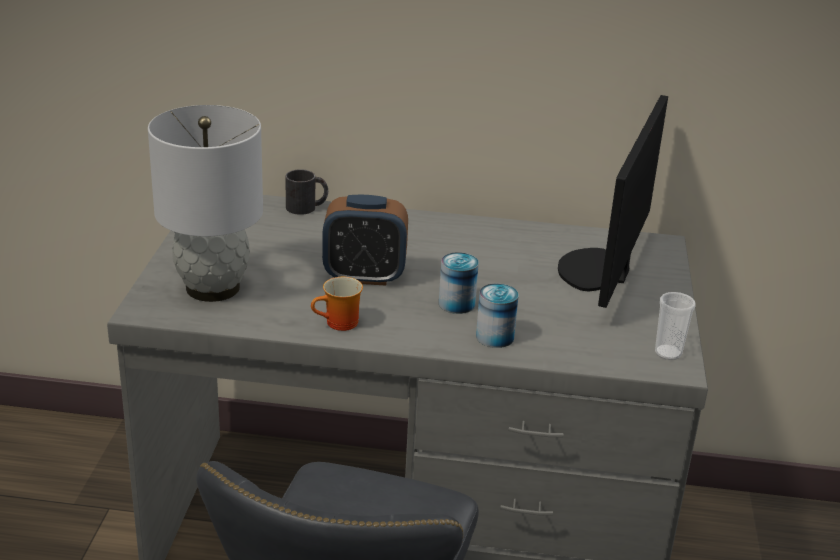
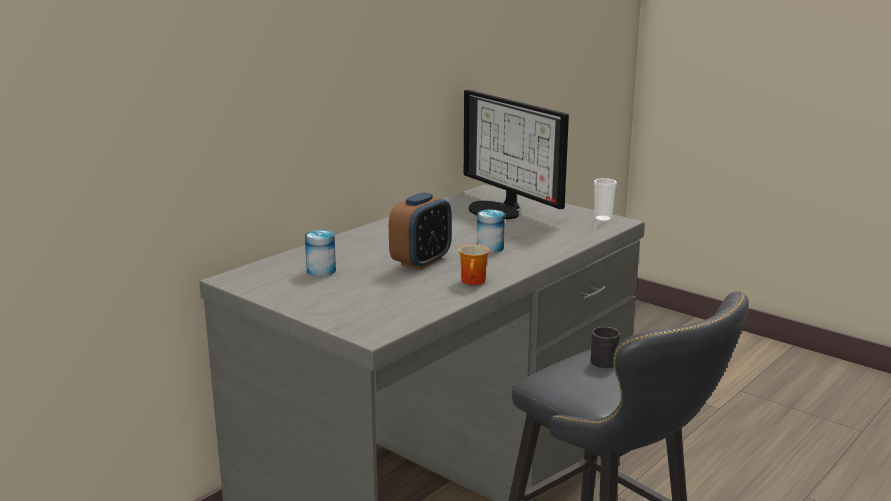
camera: 55 degrees left, 10 degrees down
white table lamp [148,105,263,302] -> none
black mug [285,169,328,215] -> black mug moved to [590,327,620,368]
can [476,284,519,348] -> can moved to [305,230,336,276]

